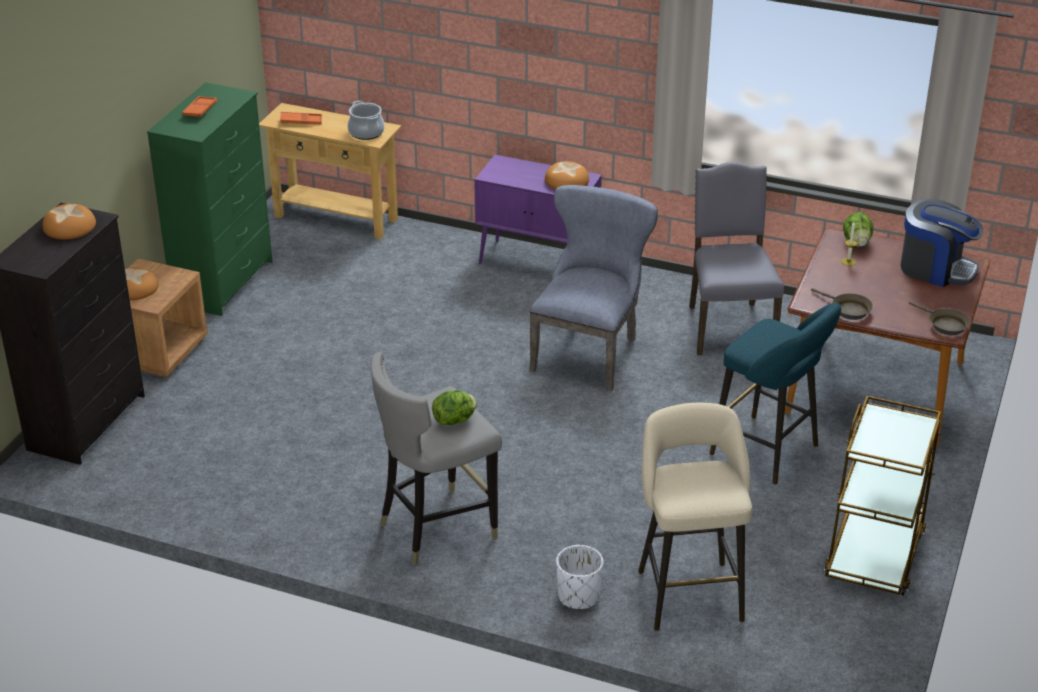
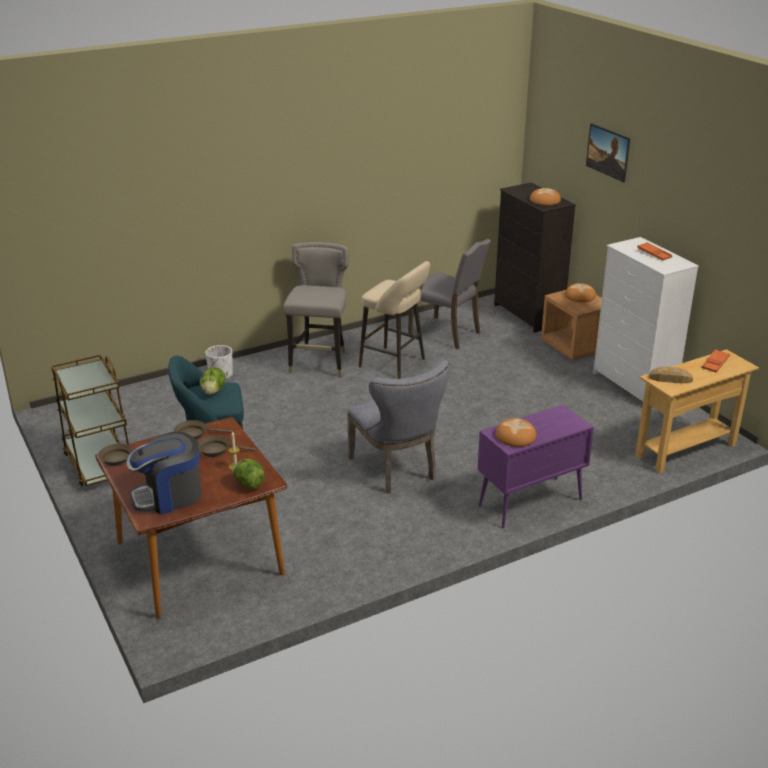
camera: 130 degrees right, 5 degrees down
green dresser [147,82,273,316] -> white dresser [593,237,699,401]
cooking pot [348,101,385,140] -> bread [649,366,693,383]
lettuce [432,390,477,425] -> lettuce moved to [199,367,226,395]
beige stool [638,403,752,631] -> beige stool moved to [359,261,430,379]
grey chair [689,162,784,355] -> grey chair moved to [408,239,491,349]
none -> brown frying pan [198,435,256,457]
none -> picture [586,123,630,182]

